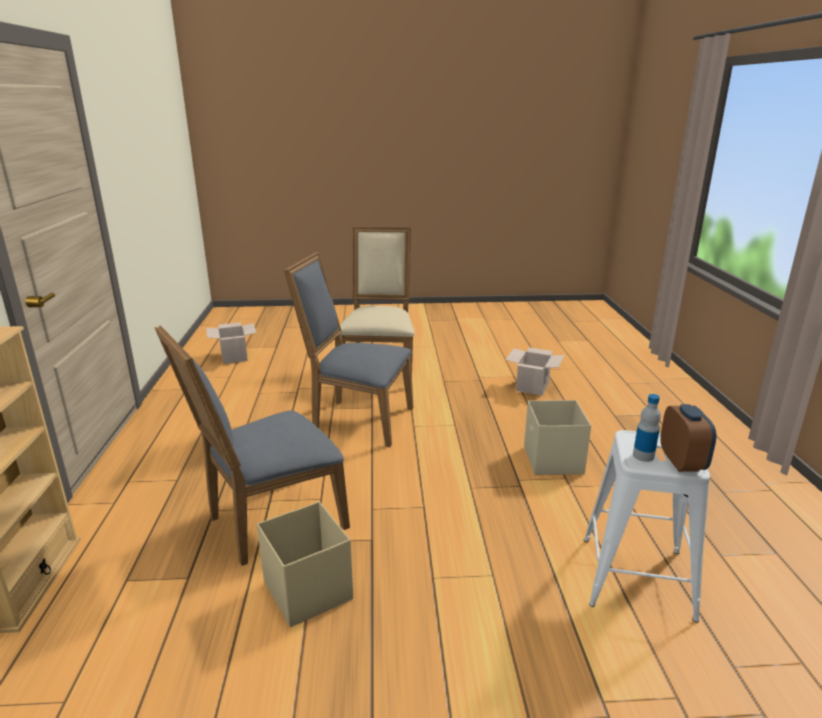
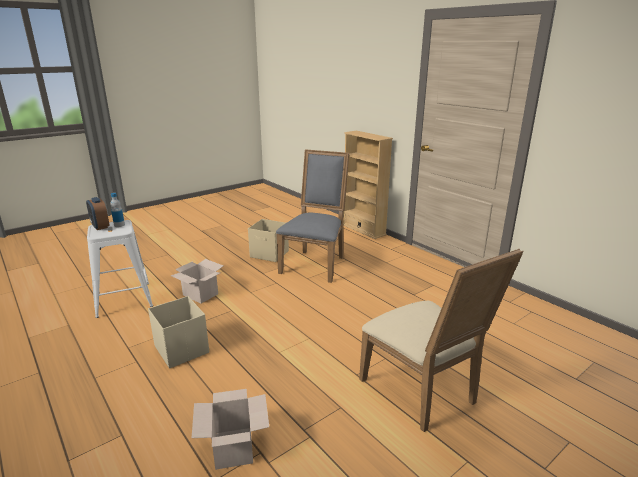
camera: 145 degrees right, 0 degrees up
cardboard box [206,322,257,364] -> cardboard box moved to [171,259,223,304]
grey chair [284,252,414,447] -> none

